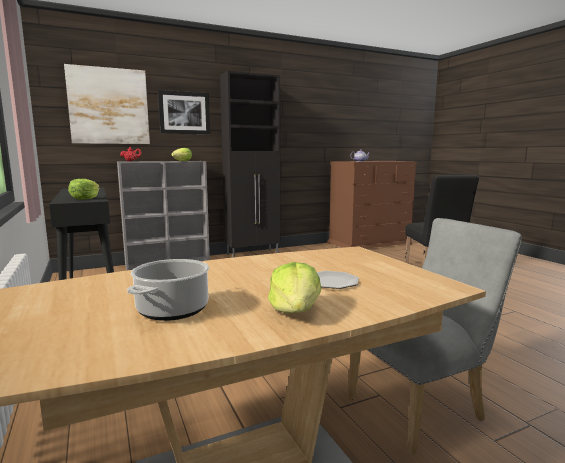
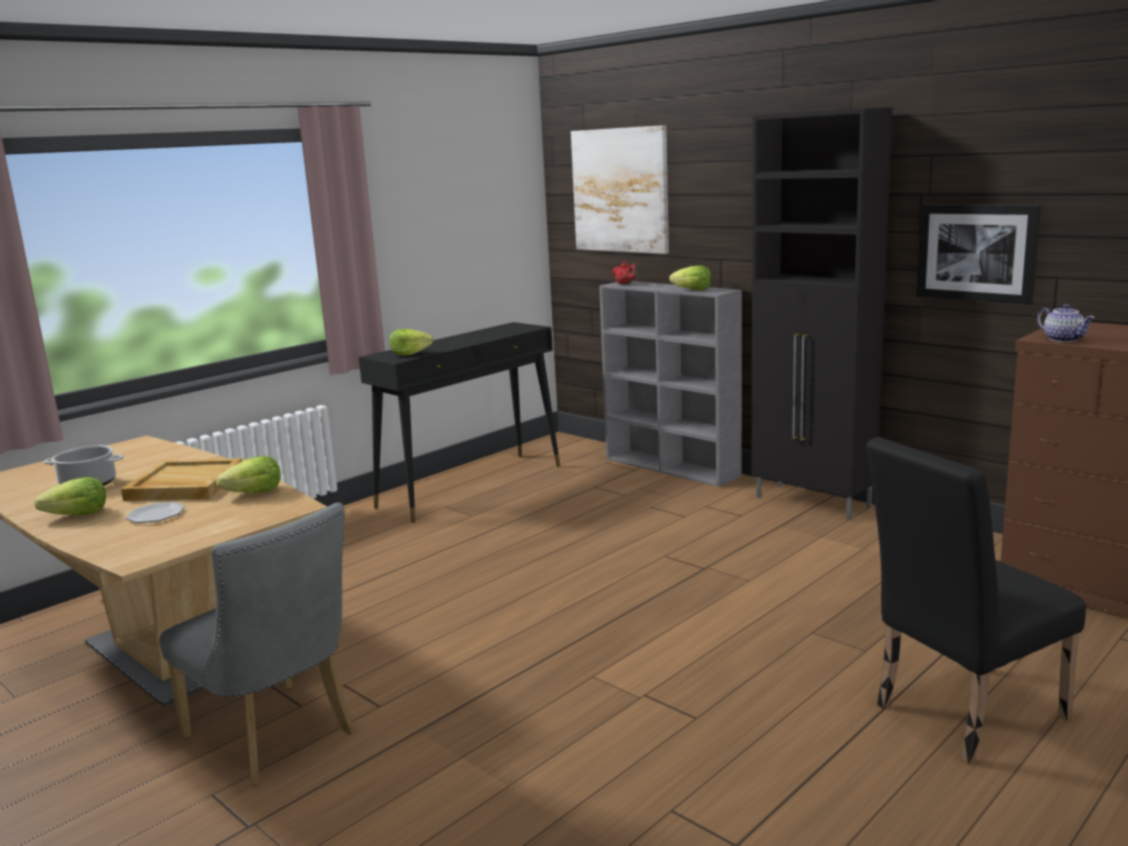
camera: 70 degrees right, 5 degrees up
picture [158,90,210,135] -> picture moved to [916,204,1041,305]
none -> beige tray [121,458,243,501]
none -> lettuce [216,456,281,493]

